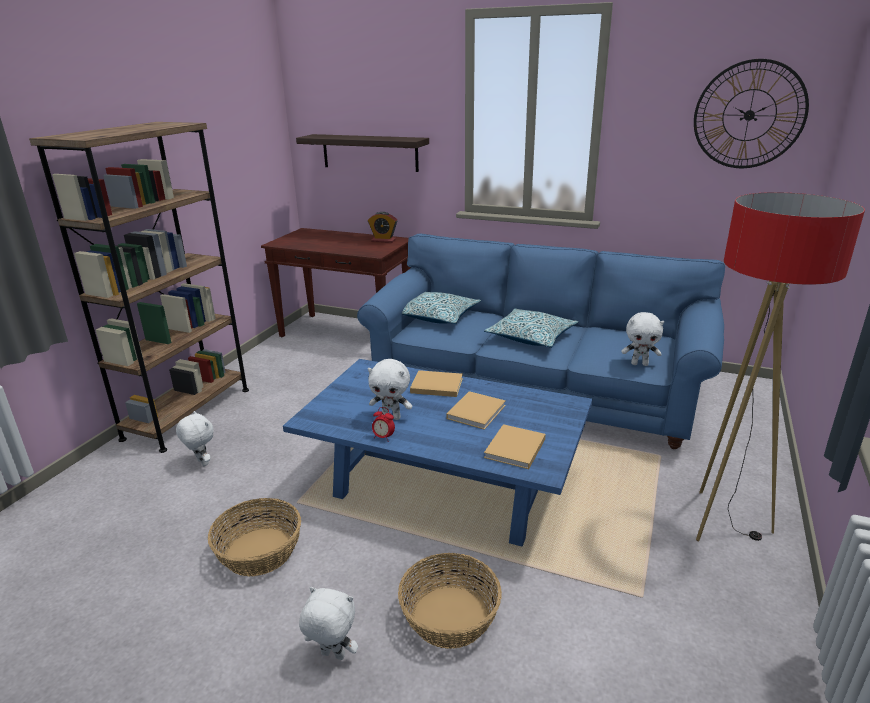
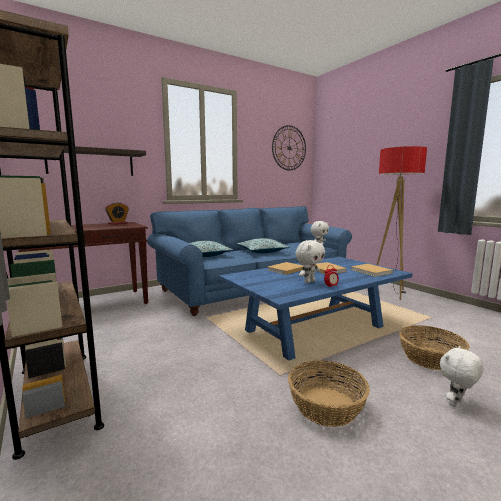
camera: 55 degrees left, 15 degrees down
white plush toy [176,411,214,466] -> none

